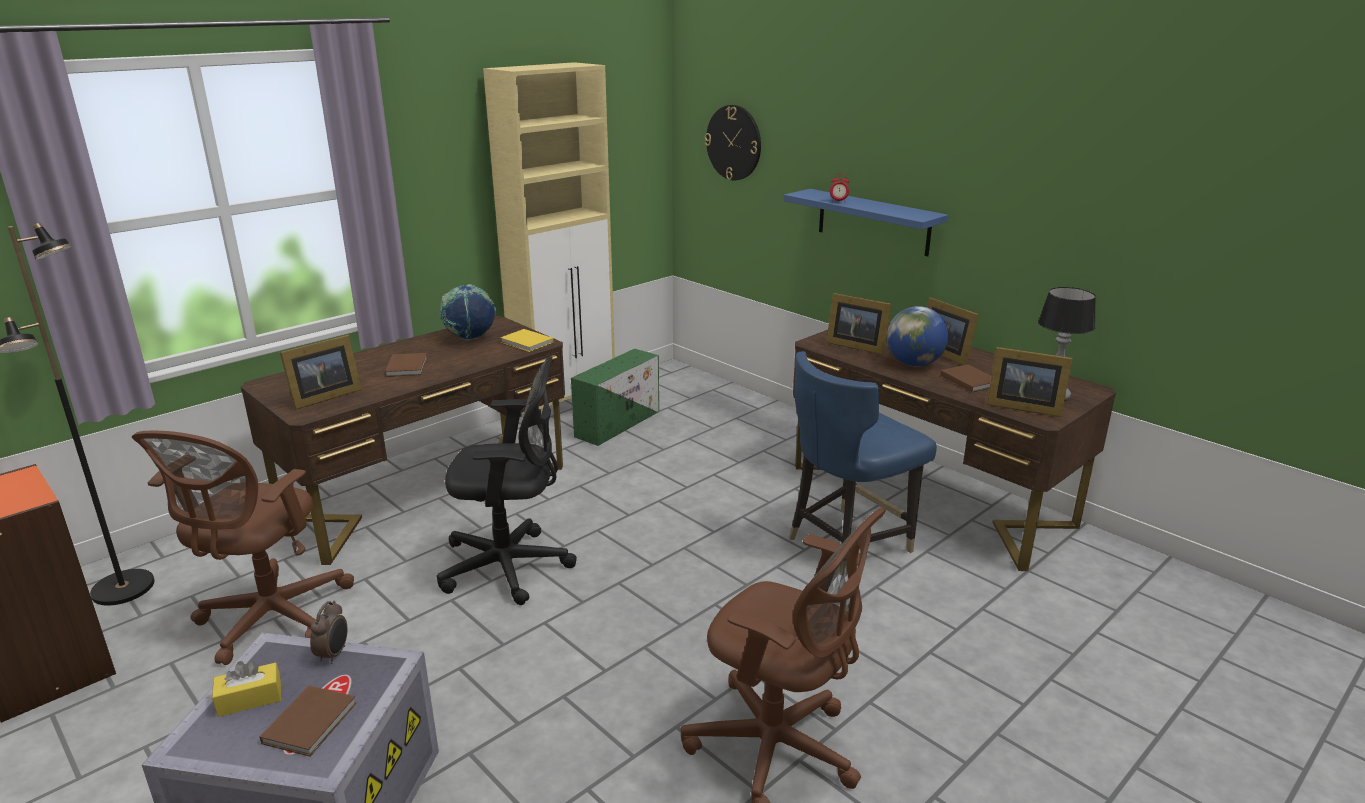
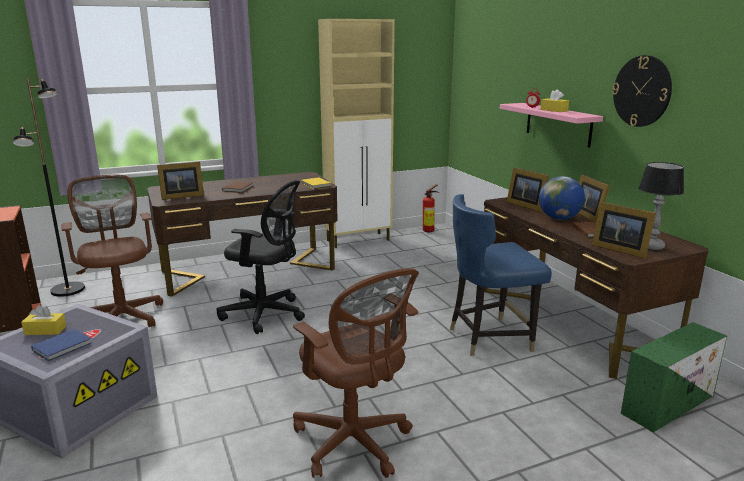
camera: 20 degrees right, 5 degrees down
brown office chair [132,431,354,665] -> brown office chair turned 120 degrees clockwise [62,174,163,327]
brown book [260,686,356,757] -> blue book [31,329,92,361]
alarm clock [310,601,348,664] -> none
globe [439,284,496,340] -> none
green storage box [571,349,659,446] -> green storage box moved to [621,322,727,432]
wall clock [705,105,761,180] -> wall clock moved to [612,55,672,127]
blue shelf [784,189,948,256] -> pink shelf [500,103,603,148]
none -> fire extinguisher [423,184,439,232]
none -> yellow tissue box [540,89,569,112]

